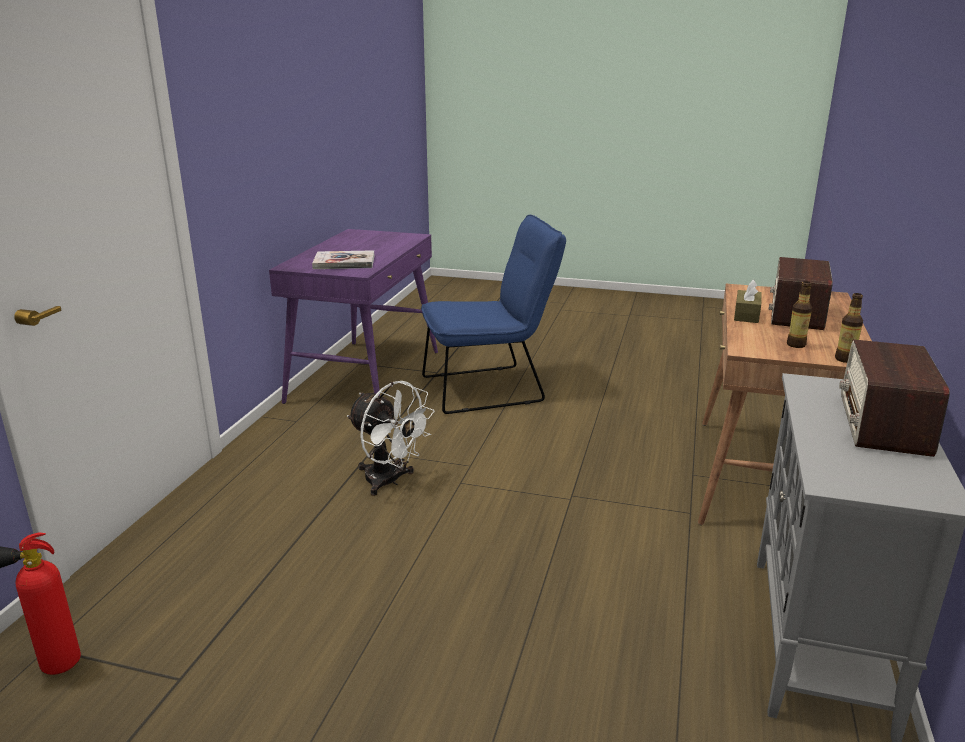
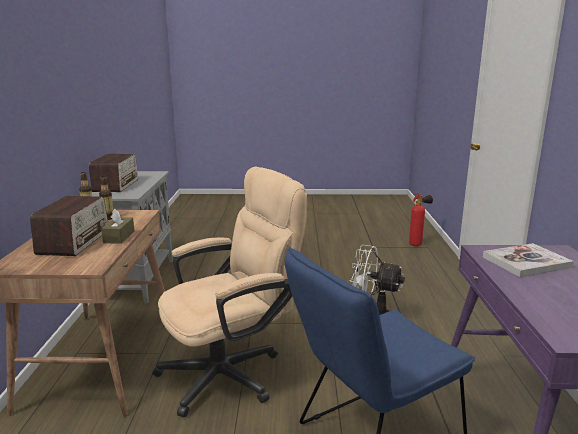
camera: 165 degrees right, 5 degrees down
none -> beige office chair [152,167,307,417]

